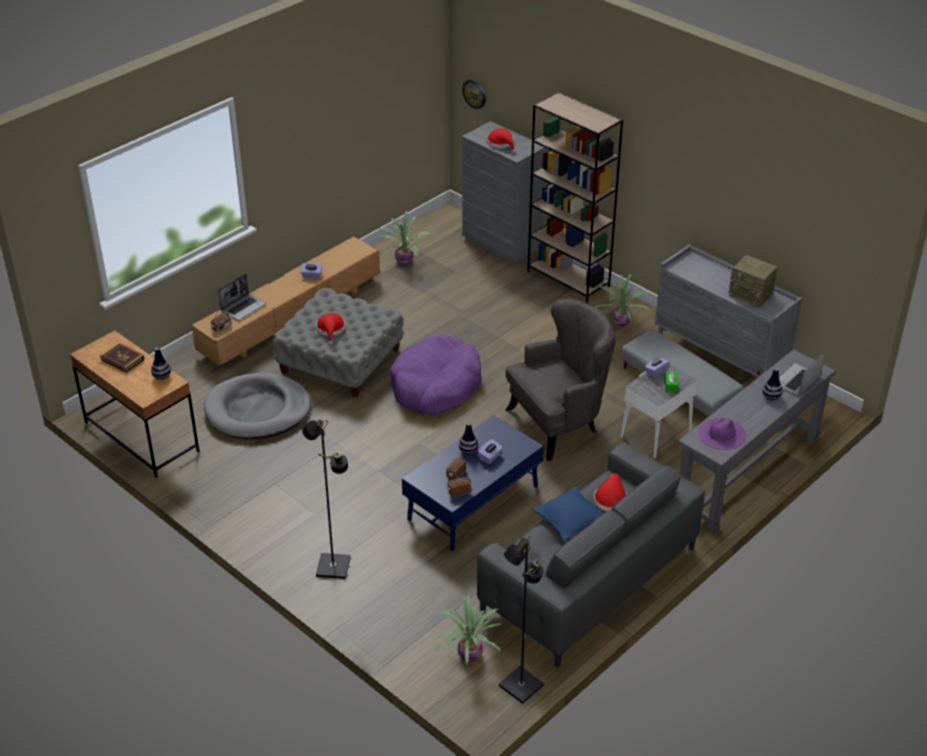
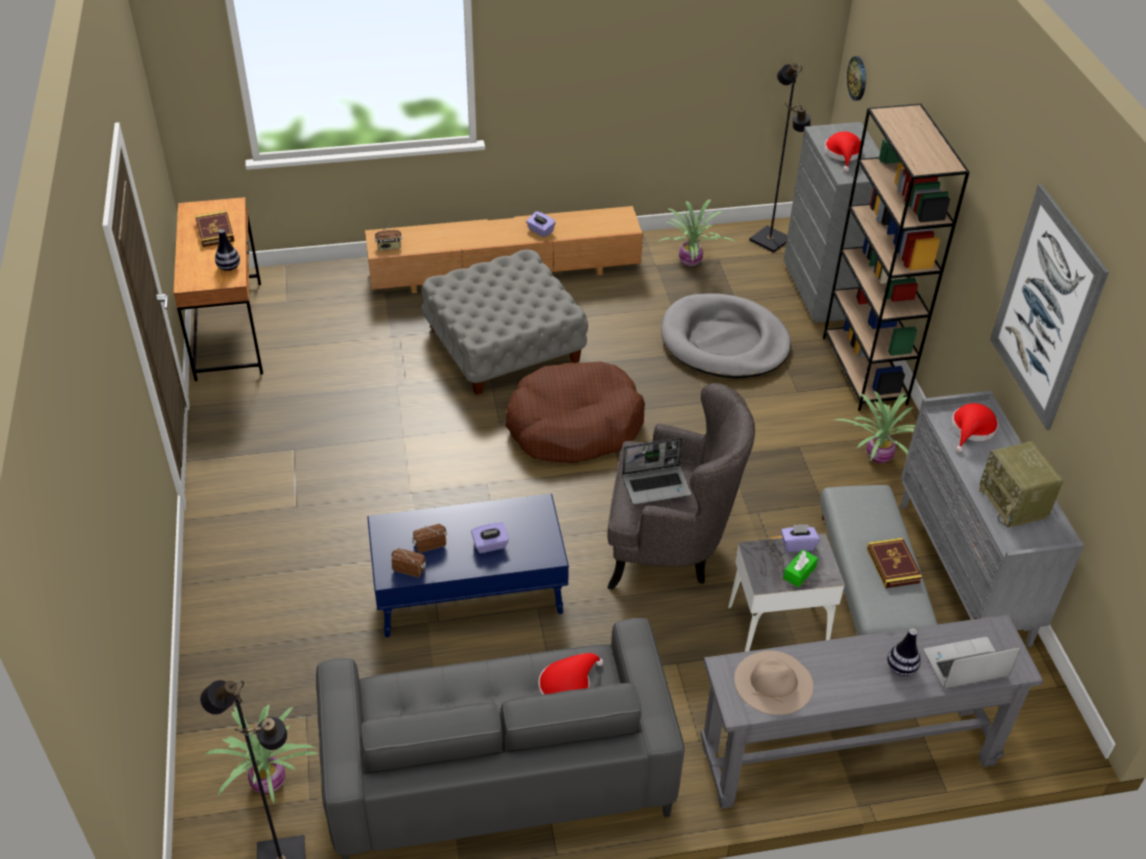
camera: 35 degrees right, 5 degrees up
grey dog bed [204,373,311,439] -> grey dog bed moved to [661,293,791,379]
laptop [218,273,266,320] -> laptop moved to [622,437,691,505]
black floor lamp [302,420,350,579] -> black floor lamp moved to [749,63,810,253]
red hat [316,313,345,345] -> red hat moved to [951,403,998,452]
purple dog bed [390,335,482,415] -> brown dog bed [506,361,645,463]
vase [459,422,479,455] -> none
blue pillow [531,486,604,541] -> none
purple hat [698,418,746,450] -> beige hat [734,651,813,715]
none -> book [867,538,922,588]
none -> picture [990,184,1109,430]

